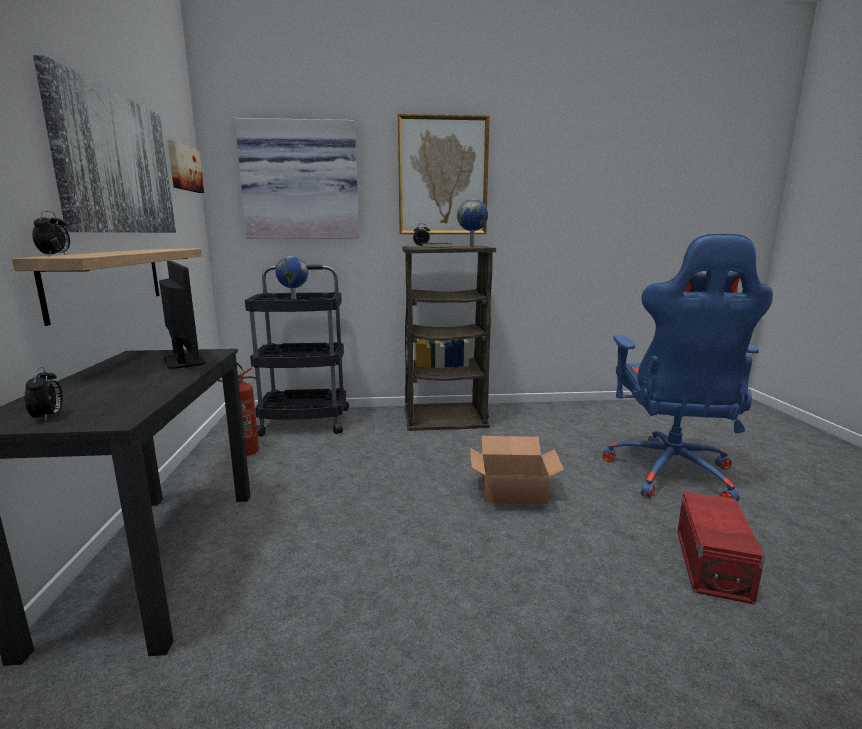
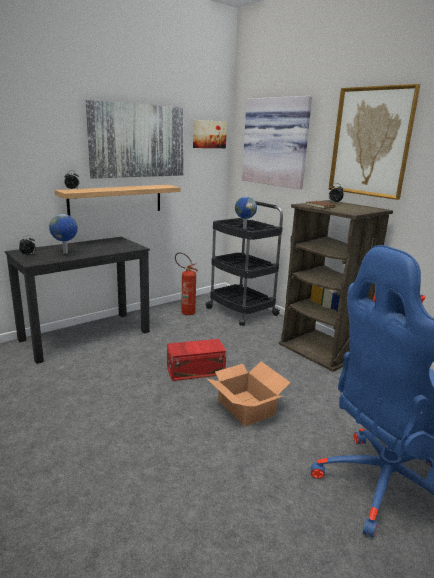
camera: 55 degrees right, 5 degrees up
monitor [159,261,206,369] -> none
globe [457,199,488,246] -> globe moved to [49,214,78,254]
red storage box [677,492,765,605] -> red storage box moved to [167,339,226,381]

